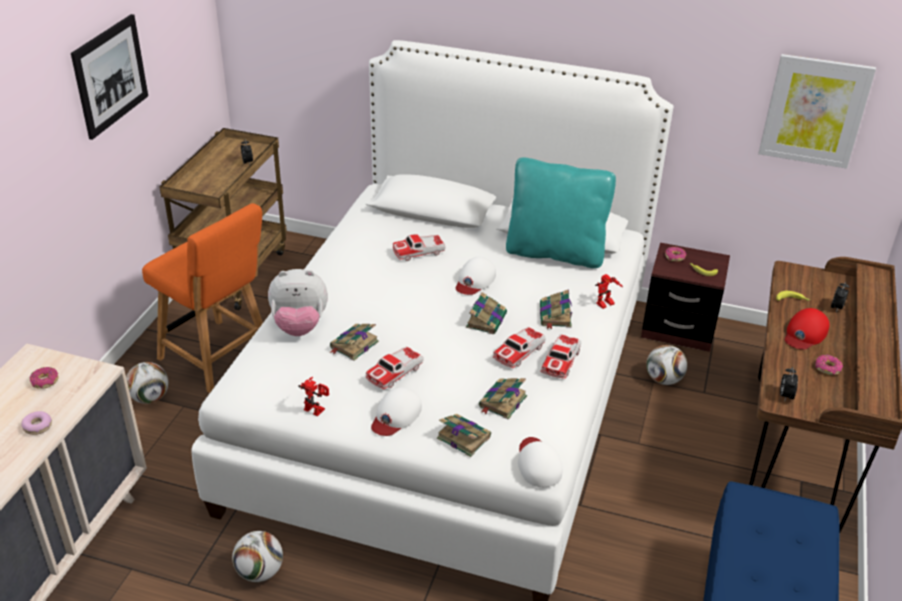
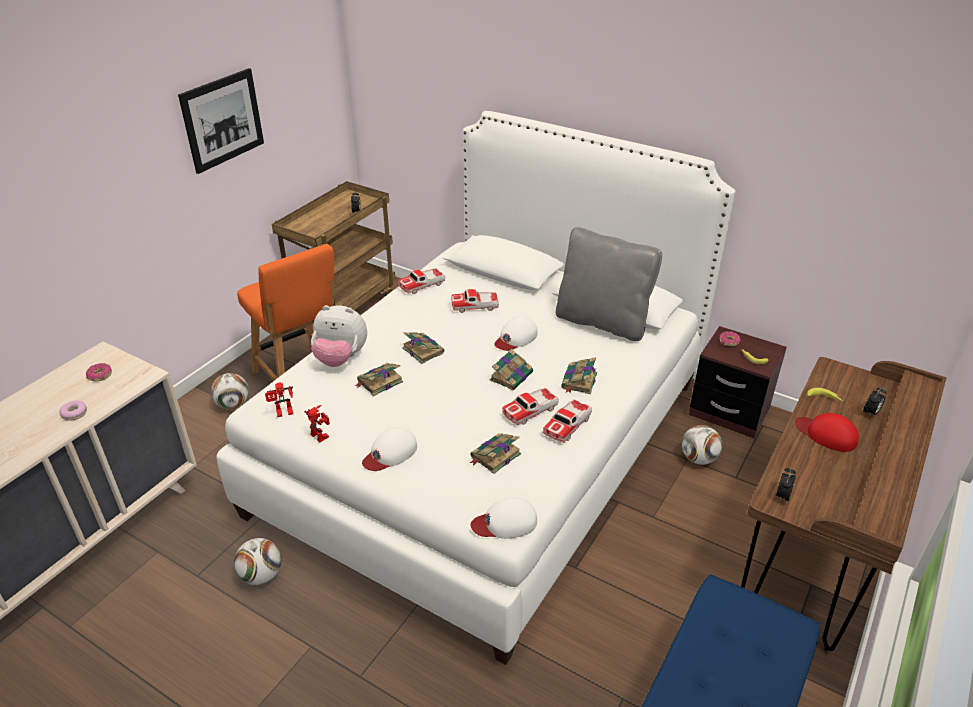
camera: 15 degrees right, 0 degrees up
toy car [365,346,423,389] -> toy car moved to [398,268,446,294]
book [437,414,491,457] -> book moved to [402,332,444,364]
turquoise pillow [506,157,616,268] -> grey pillow [556,227,662,341]
white cap [518,437,562,487] -> white cap turned 105 degrees counterclockwise [471,497,537,539]
toy robot [595,274,623,309] -> toy robot moved to [265,382,293,417]
picture [759,54,876,169] -> none
red cap [785,308,830,350] -> red cap turned 75 degrees clockwise [795,413,859,452]
donut [815,354,843,375] -> none

